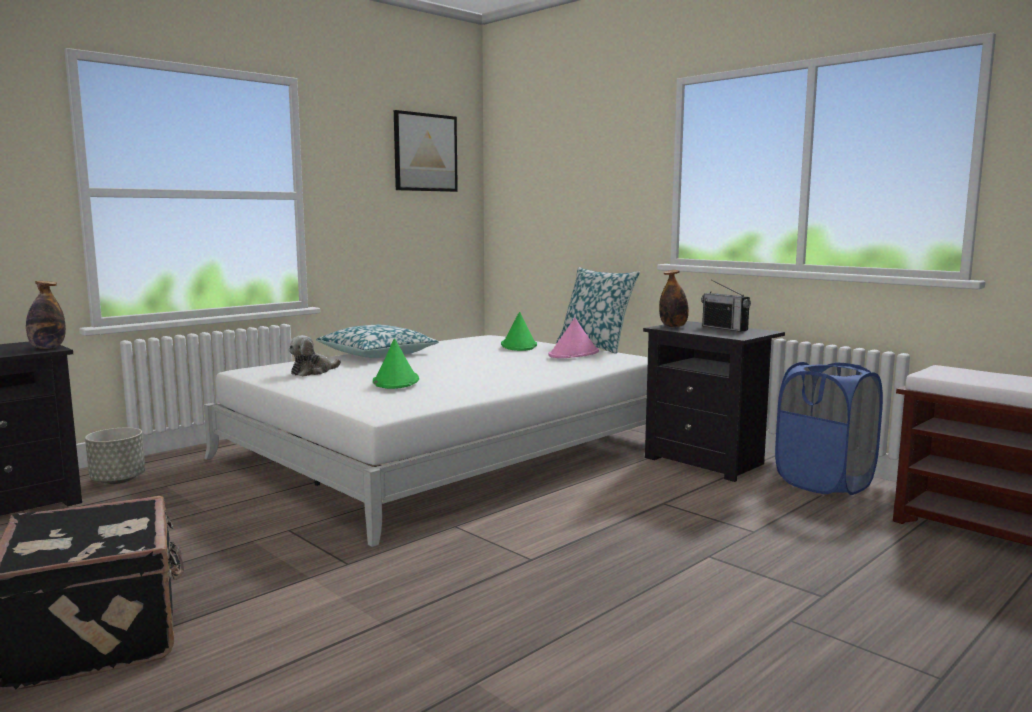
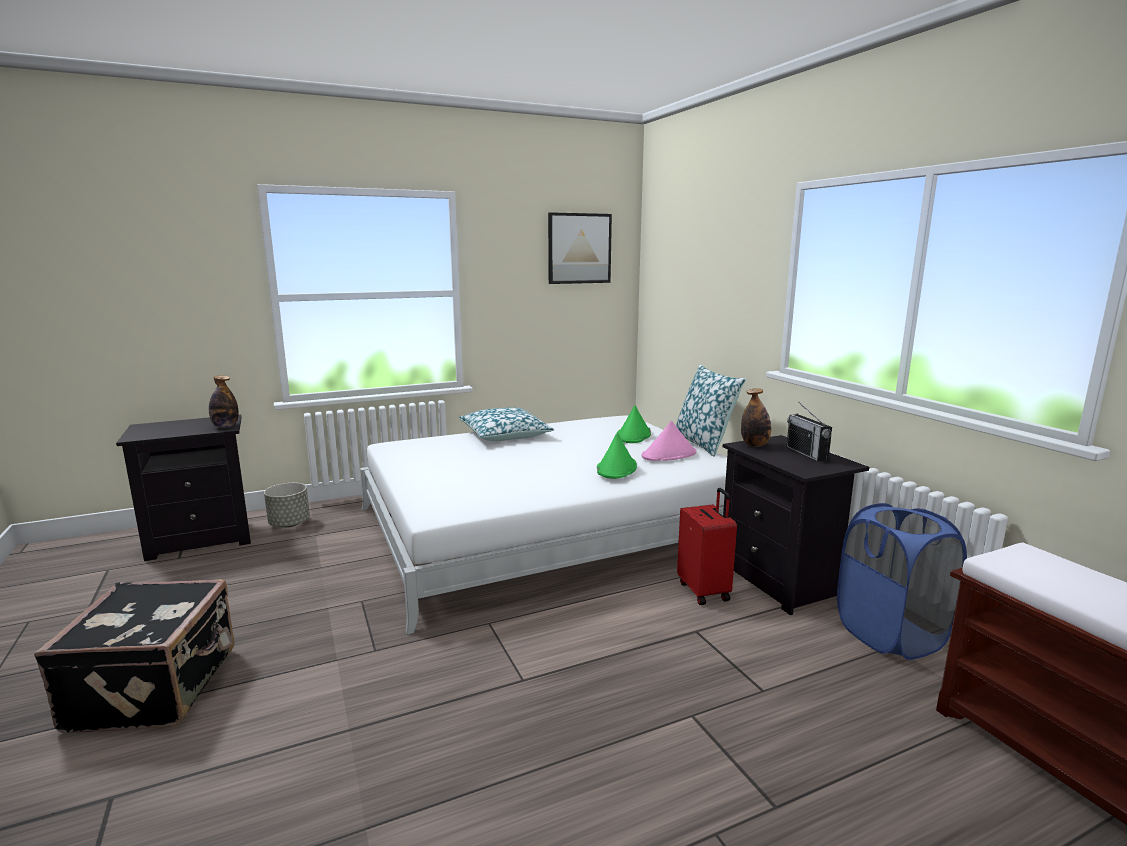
camera: 20 degrees right, 5 degrees up
plush toy [289,335,341,377] -> none
green hat [373,339,419,389] -> green hat moved to [597,433,637,479]
none -> red suitcase [677,488,737,605]

